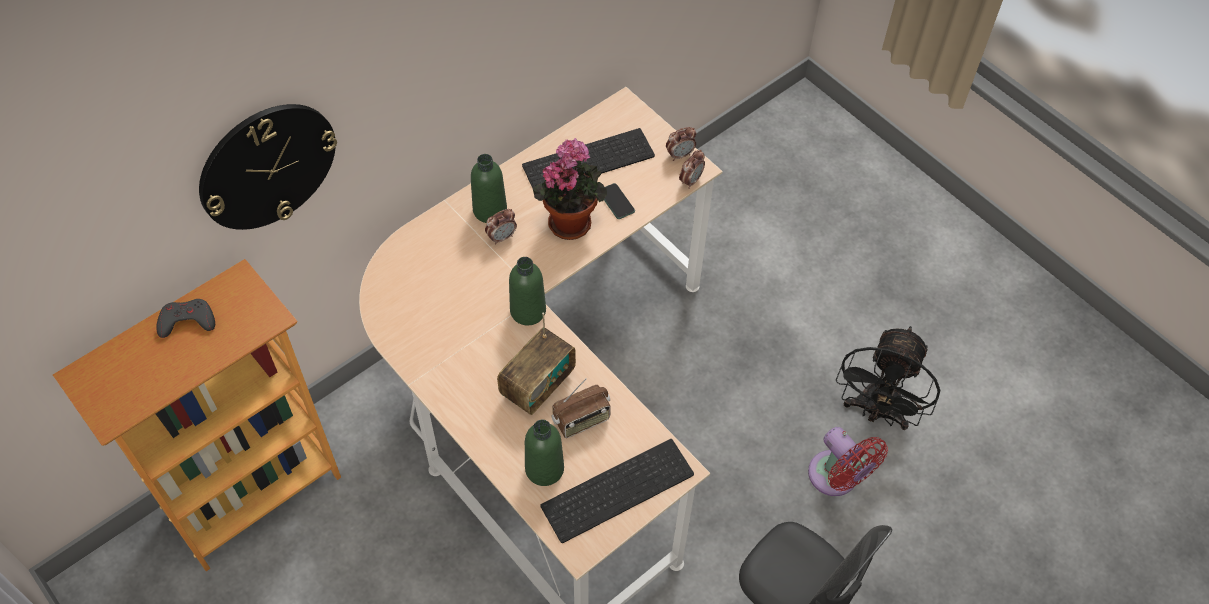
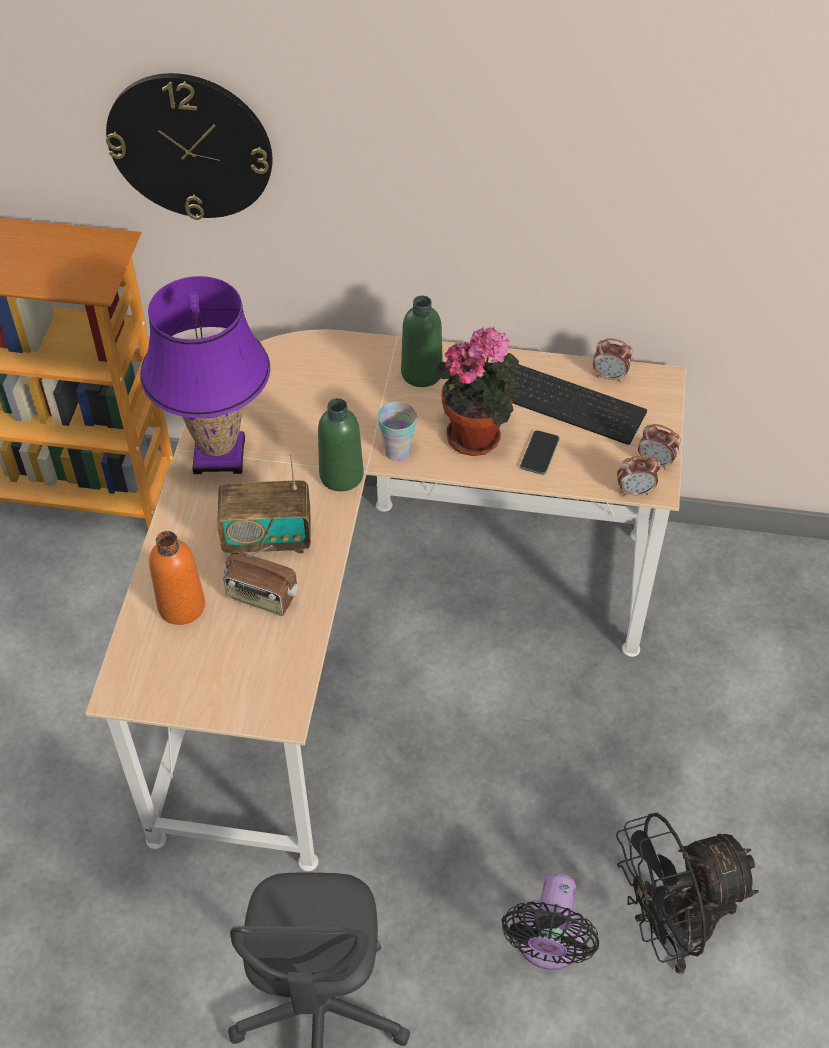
camera: 50 degrees right, 5 degrees down
grey game controller [156,299,215,338] -> none
alarm clock [485,209,517,245] -> alarm clock moved to [593,339,633,382]
green bottle [525,420,564,486] -> orange bottle [149,531,205,625]
keyboard [540,439,694,543] -> none
red fan [808,427,888,496] -> black fan [502,873,599,970]
none -> purple table lamp [140,276,270,474]
none -> cup [378,401,417,461]

